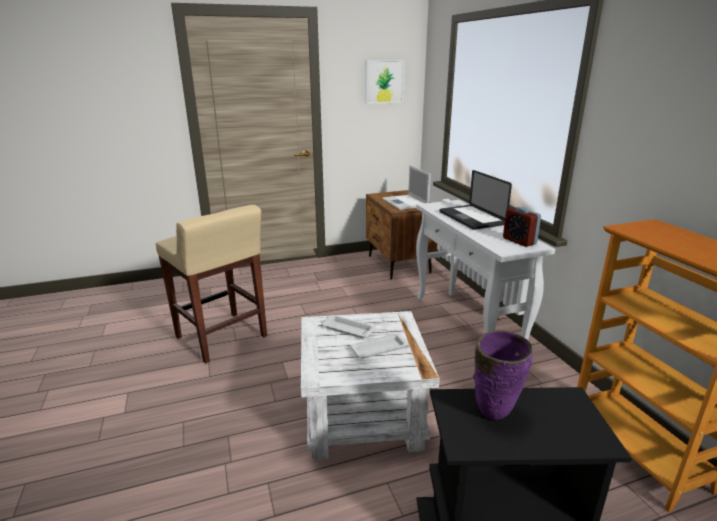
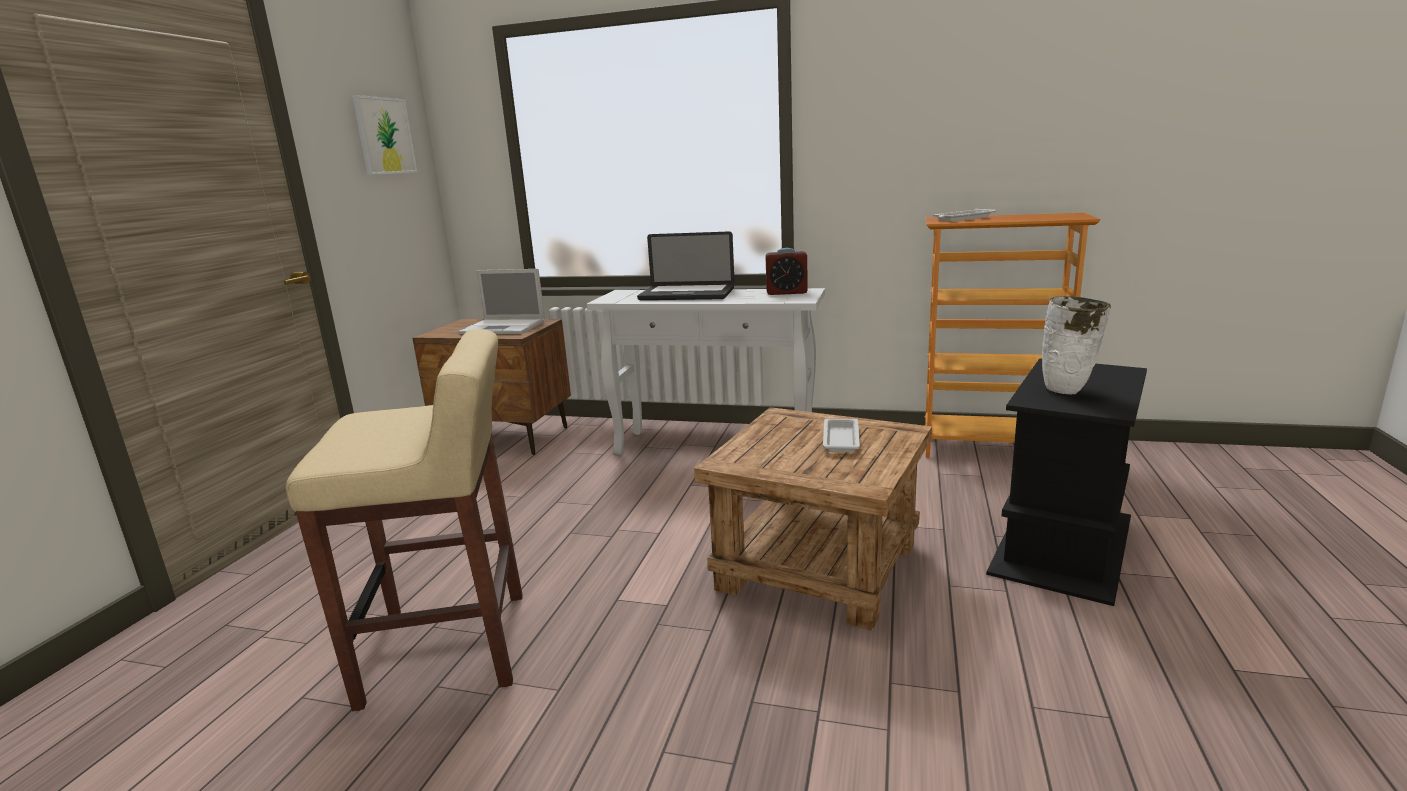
camera: 55 degrees left, 5 degrees down
white side table [301,311,440,461] -> brown side table [694,407,932,631]
white tray [322,315,376,338] -> white tray moved to [933,209,996,222]
purple vase [473,330,532,420] -> white vase [1042,296,1111,394]

